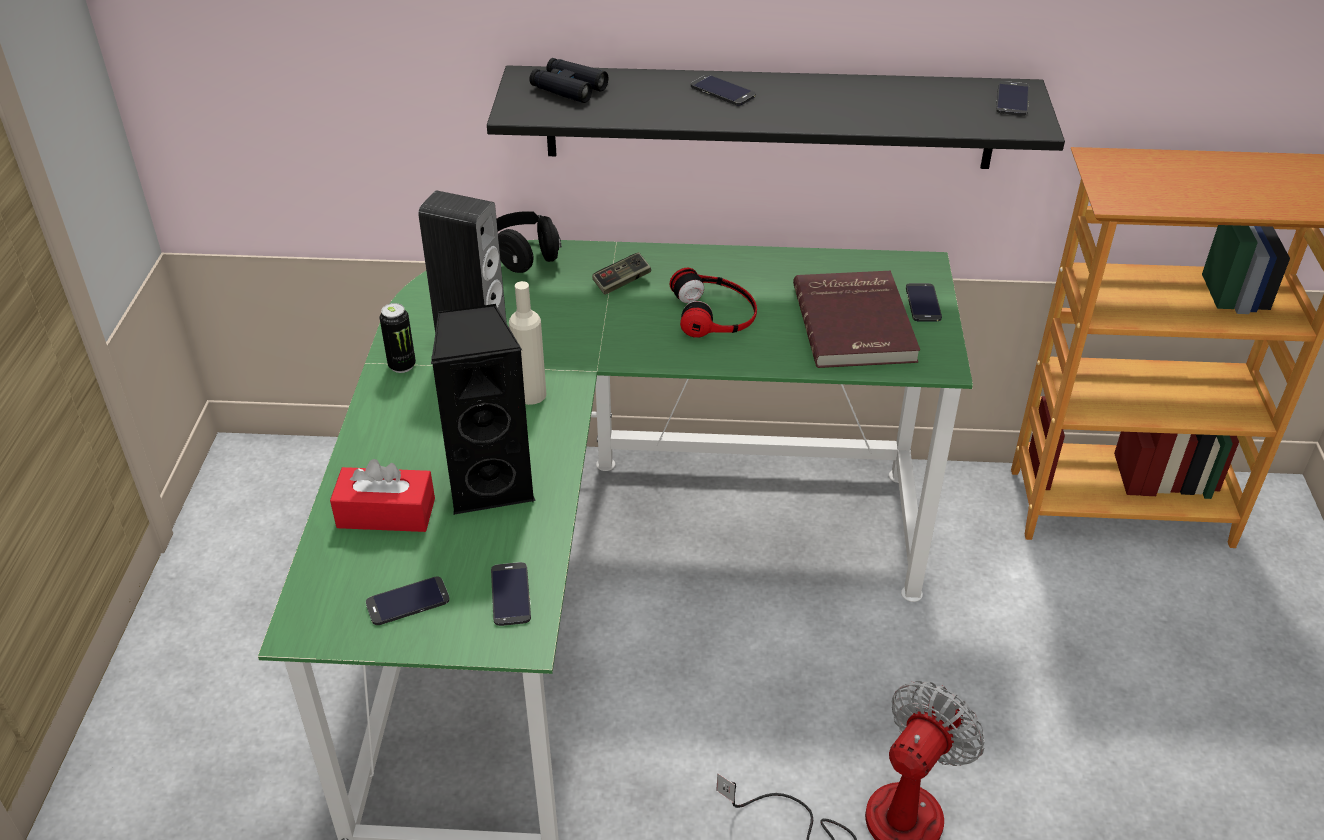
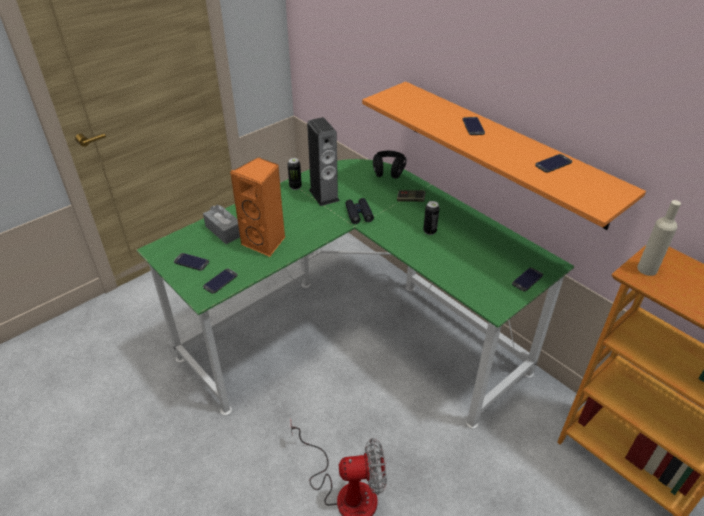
camera: 45 degrees right, 0 degrees up
red tissue box [330,459,435,532] -> grey tissue box [203,205,240,244]
black speaker [431,304,536,515] -> orange speaker [230,157,285,257]
black shelf [487,65,1065,169] -> orange shelf [362,82,646,230]
beige bottle [509,281,546,405] -> beige bottle moved to [637,200,681,276]
black binoculars [530,58,608,103] -> black binoculars moved to [345,198,374,224]
headphones [670,268,757,338] -> can [423,201,440,235]
red book [793,271,920,368] -> none
phone [996,81,1029,116] -> phone moved to [535,154,572,173]

